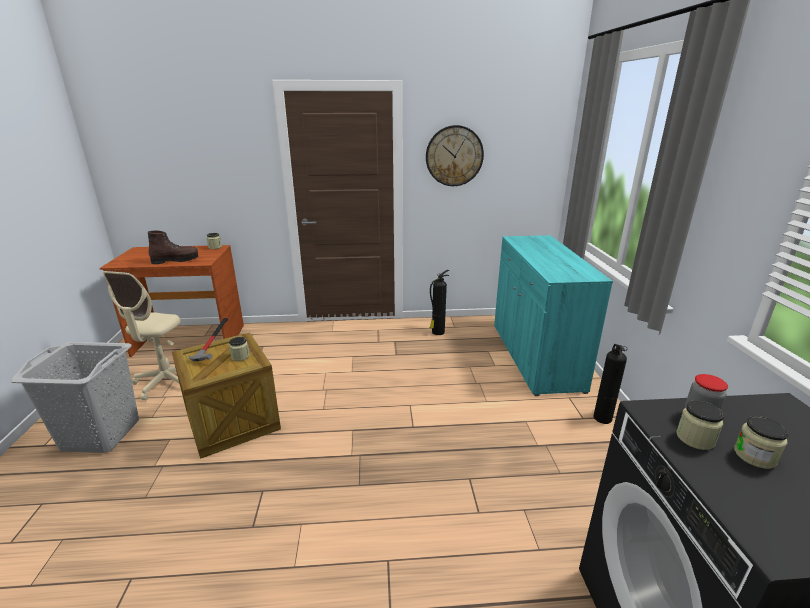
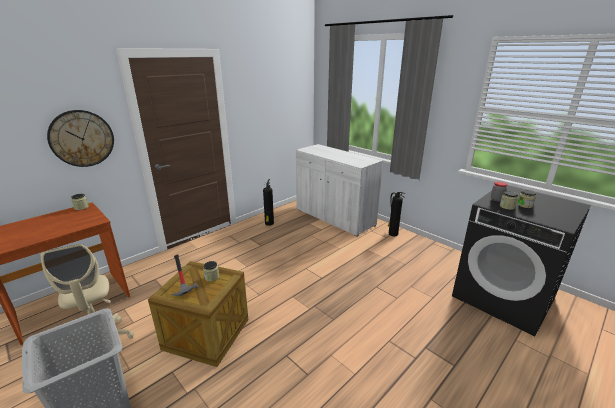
camera: 40 degrees left, 0 degrees up
brown boot [148,230,198,264] -> none
wall clock [426,125,484,186] -> wall clock moved to [47,110,114,167]
turquoise cabinet [494,235,613,396] -> white cabinet [296,144,383,236]

